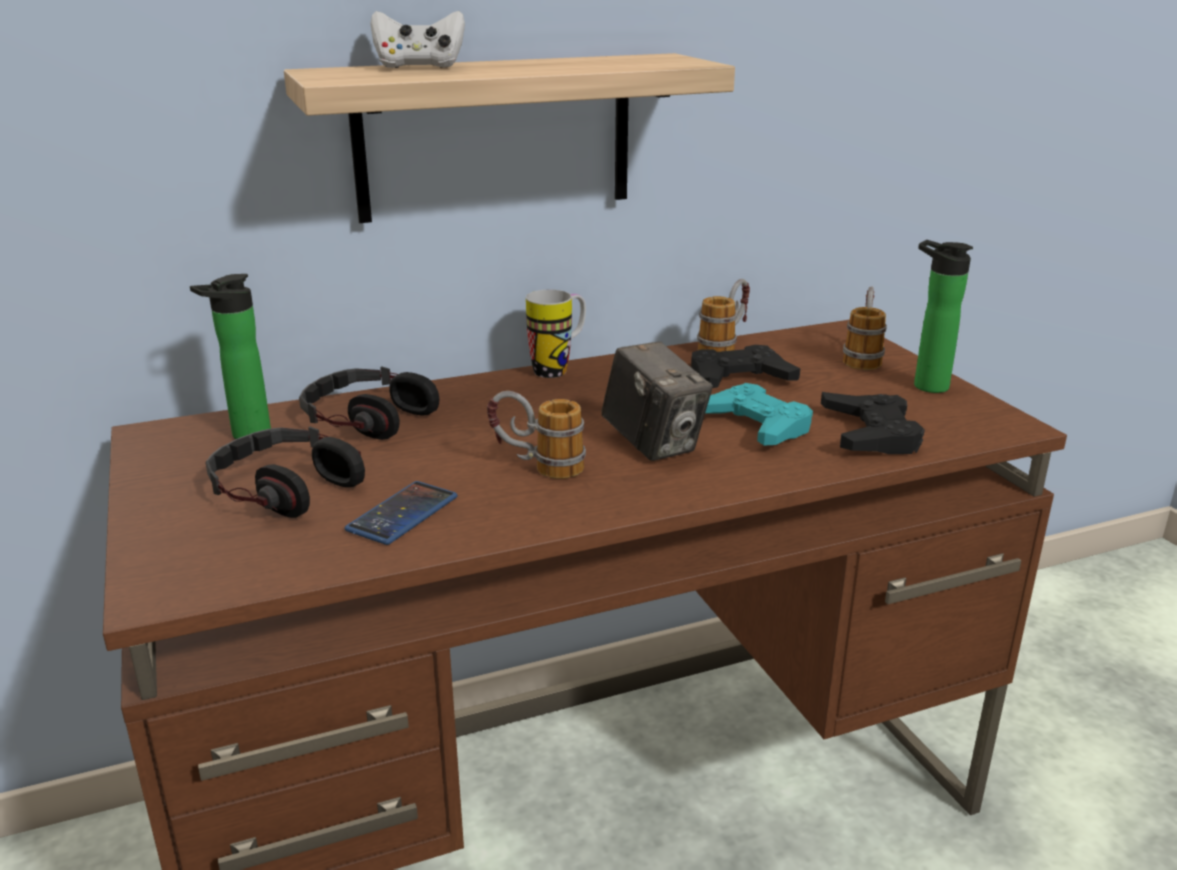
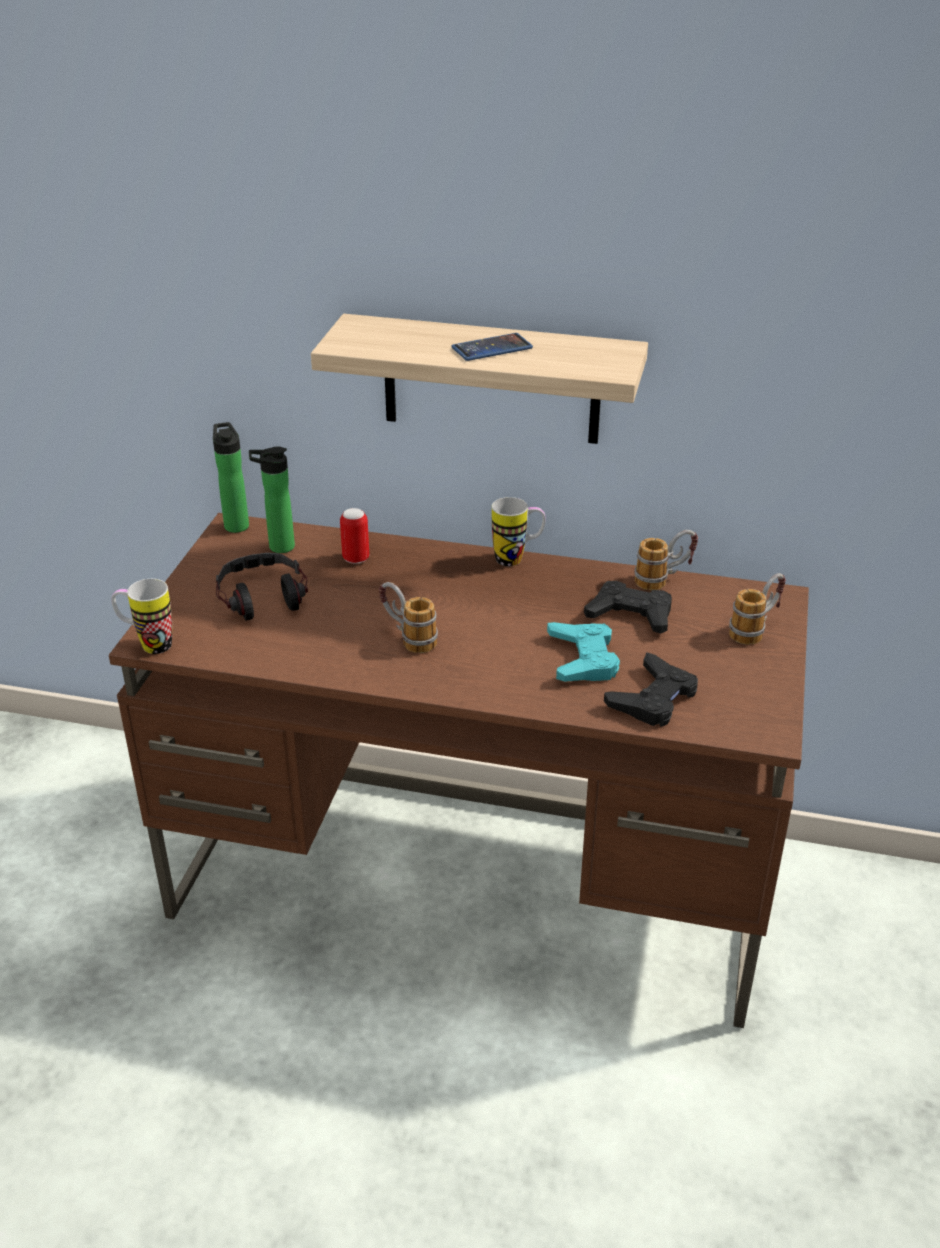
camera: 35 degrees right, 10 degrees up
headphones [299,366,440,440] -> can [340,508,369,564]
phone [345,481,458,545] -> phone moved to [451,333,533,361]
white game controller [371,11,465,68] -> none
camera [601,341,713,461] -> none
bottle [914,240,973,393] -> bottle moved to [213,422,249,533]
none -> mug [111,579,172,654]

